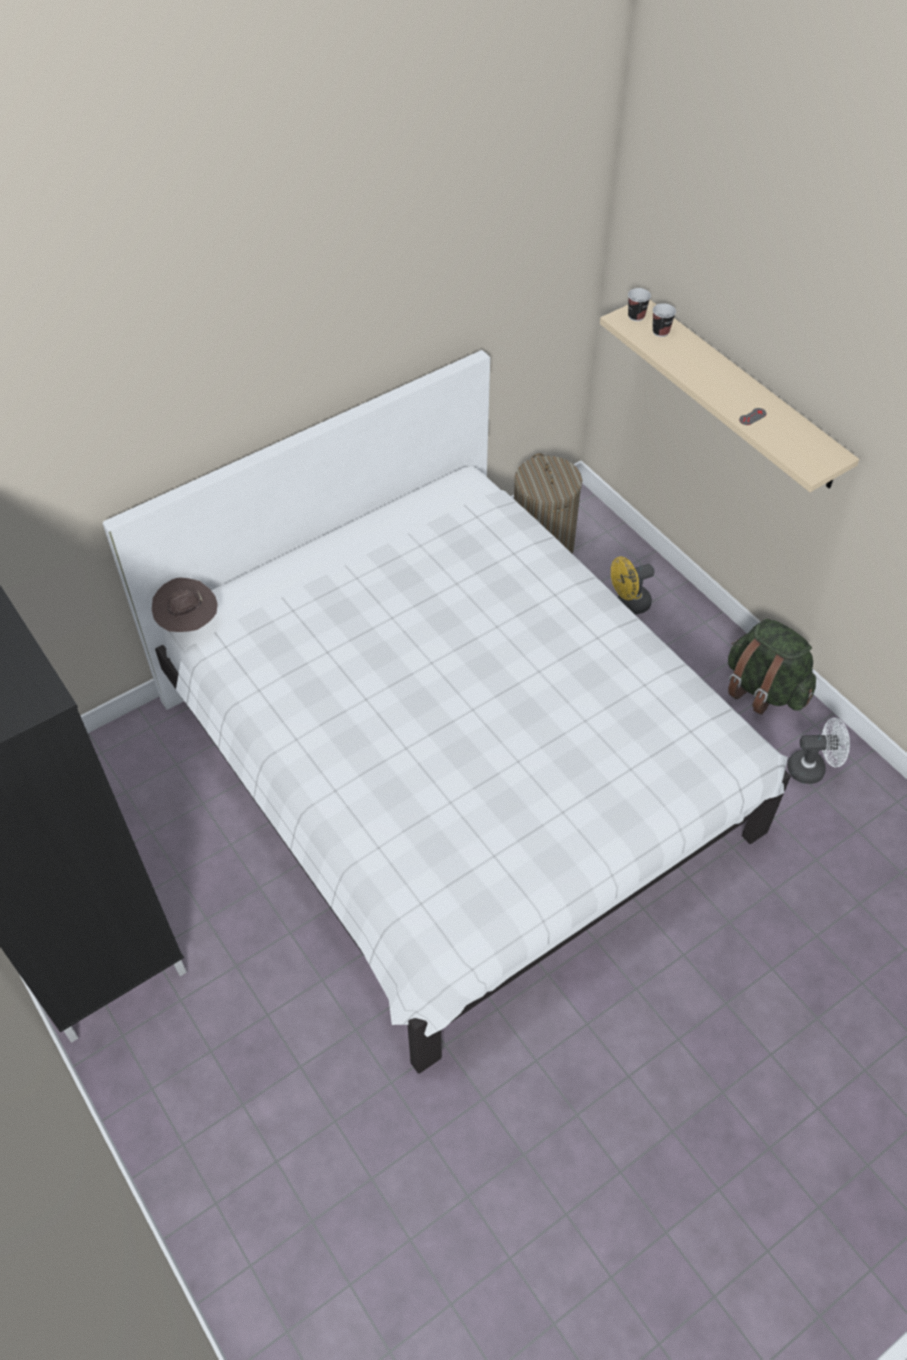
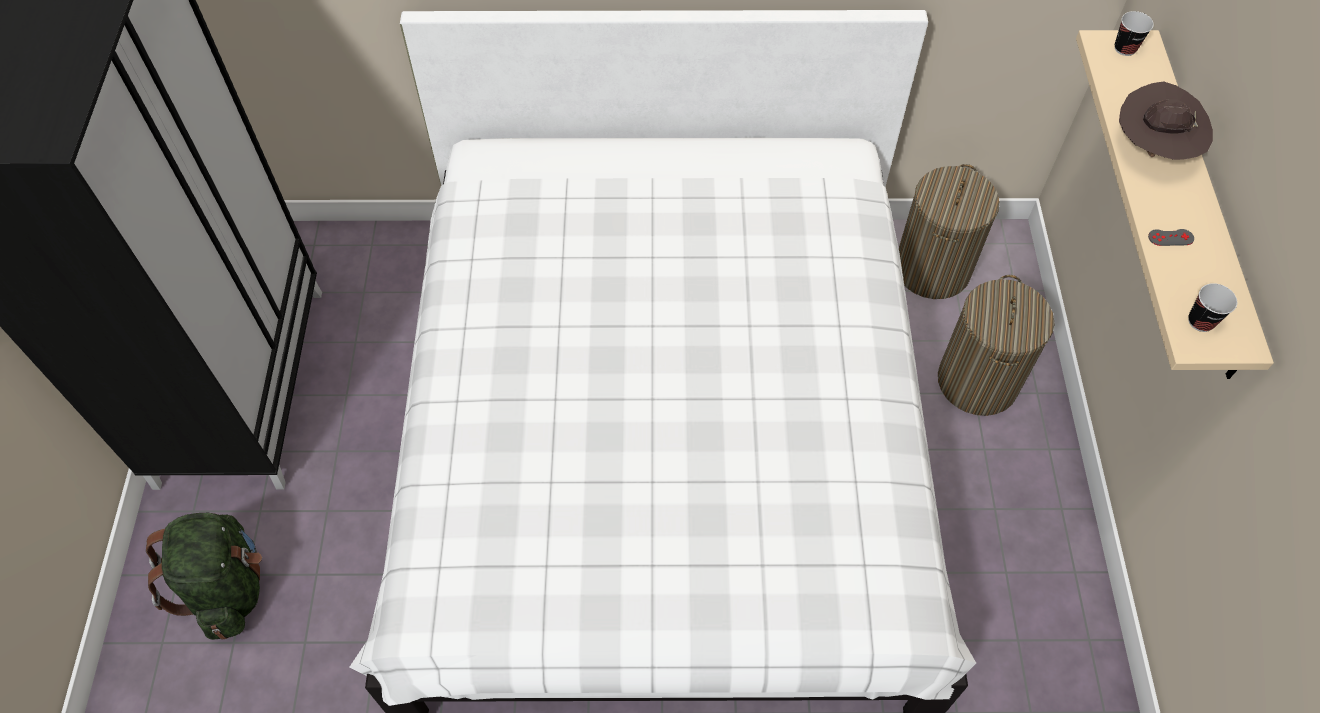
camera: 35 degrees right, 5 degrees up
brown hat [152,578,218,632] -> brown hat moved to [1119,82,1213,160]
yellow fan [611,556,654,614] -> laundry basket [938,275,1055,416]
cup [653,303,676,337] -> cup moved to [1188,283,1237,332]
green backpack [728,618,816,715] -> green backpack moved to [146,513,262,640]
white fan [787,717,850,784] -> none

